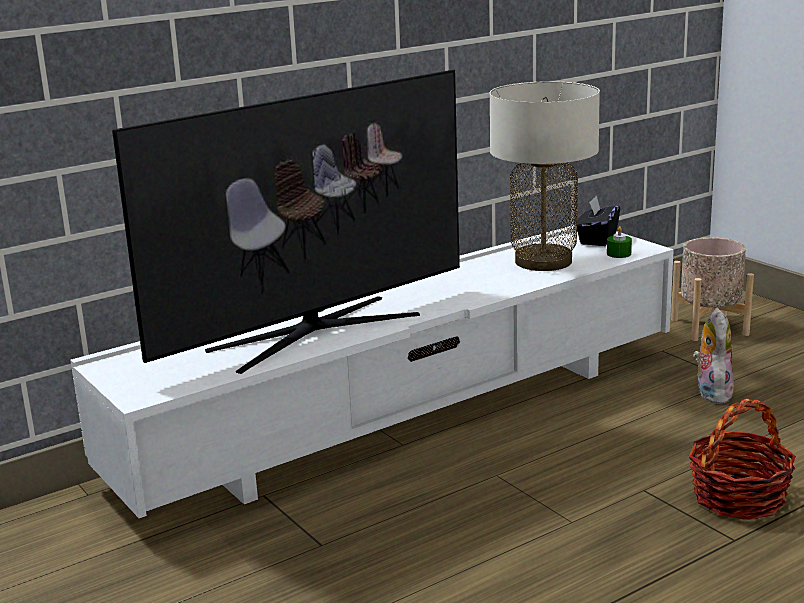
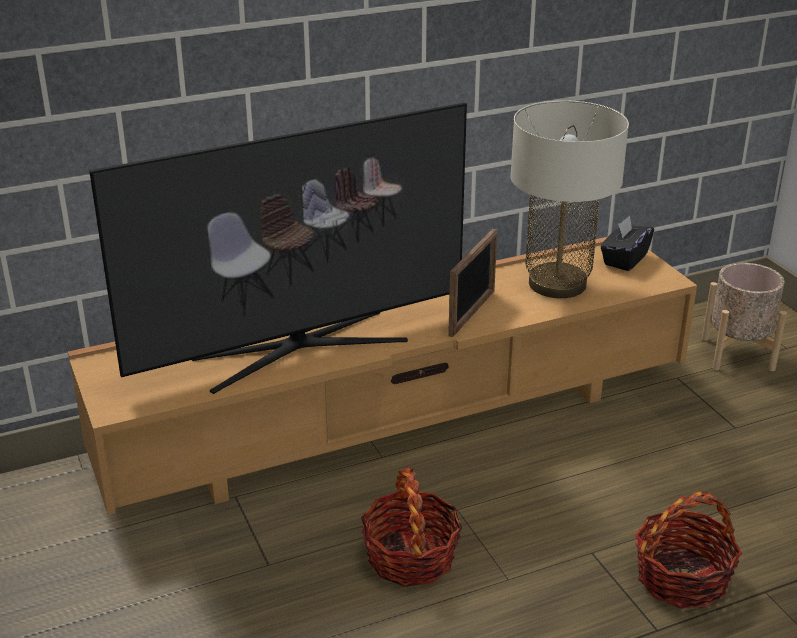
camera: 10 degrees right, 10 degrees up
white tv stand [70,225,674,518] -> brown tv stand [68,237,697,515]
green candle [607,226,632,258] -> none
plush toy [693,308,734,404] -> none
none -> basket [361,467,462,587]
none -> picture frame [448,229,497,337]

